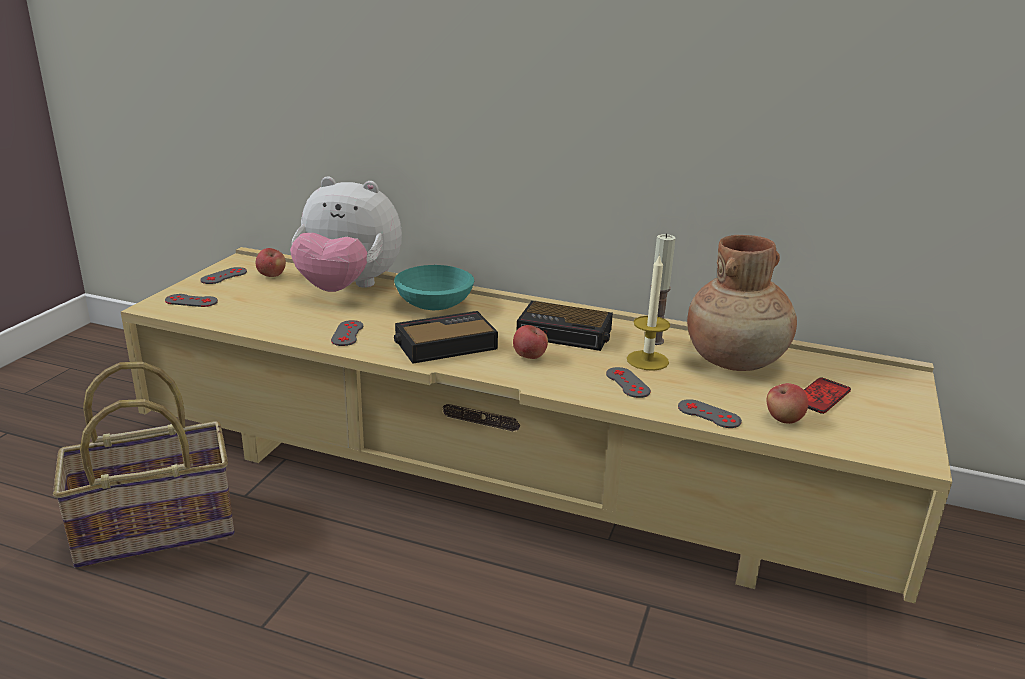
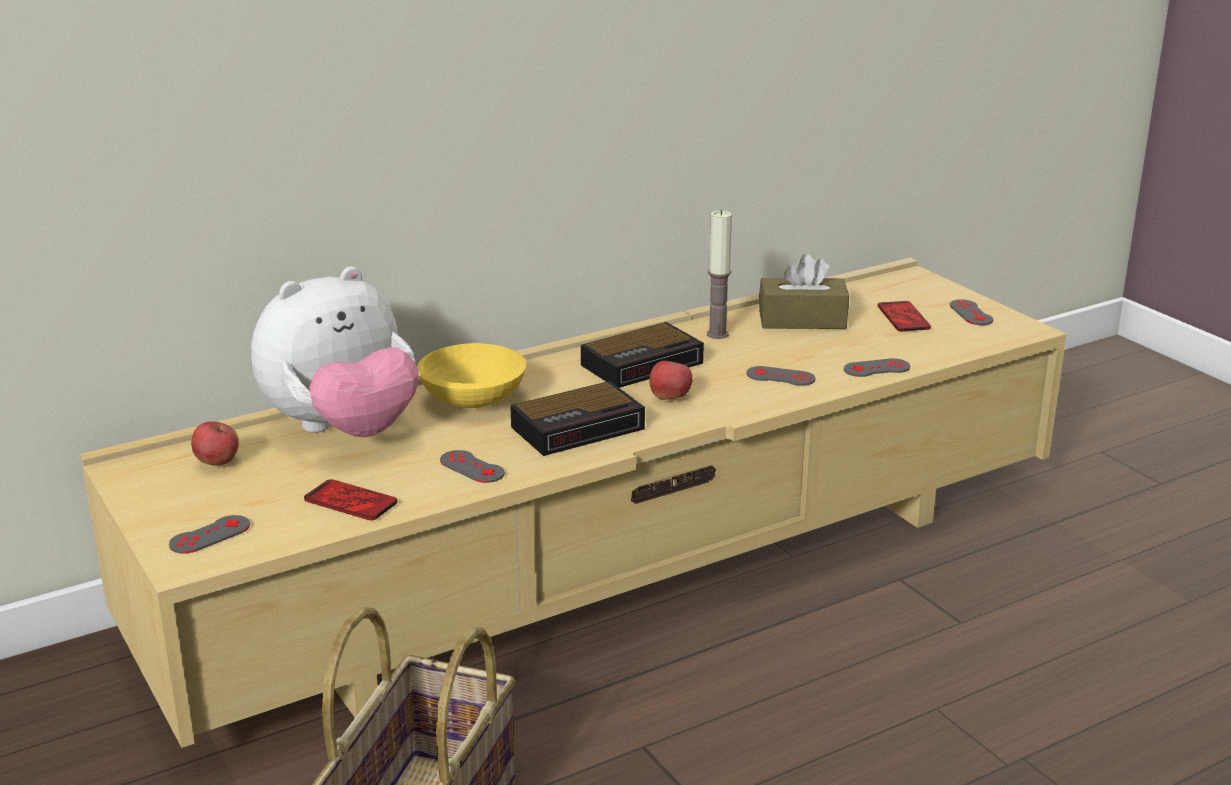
camera: 50 degrees left, 0 degrees up
grey game controller [200,267,247,284] -> grey game controller moved to [950,299,993,325]
turquoise bowl [394,265,474,310] -> yellow bowl [417,343,526,408]
alarm clock [394,311,498,364] -> alarm clock turned 135 degrees counterclockwise [510,381,645,456]
candle [627,254,670,371] -> none
brown vase [687,235,797,371] -> brown tissue box [759,254,849,329]
apple [767,383,808,424] -> none
none -> phone [304,479,398,520]

